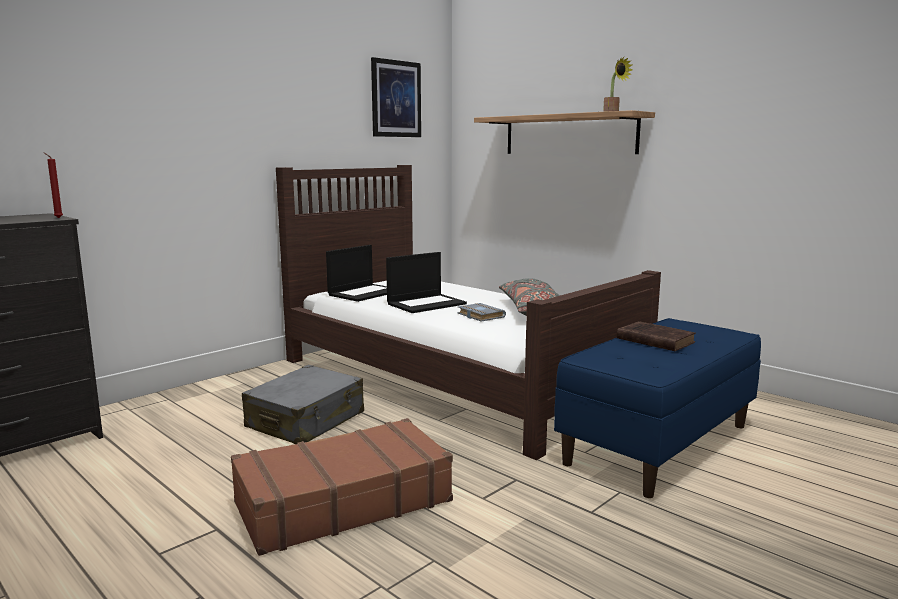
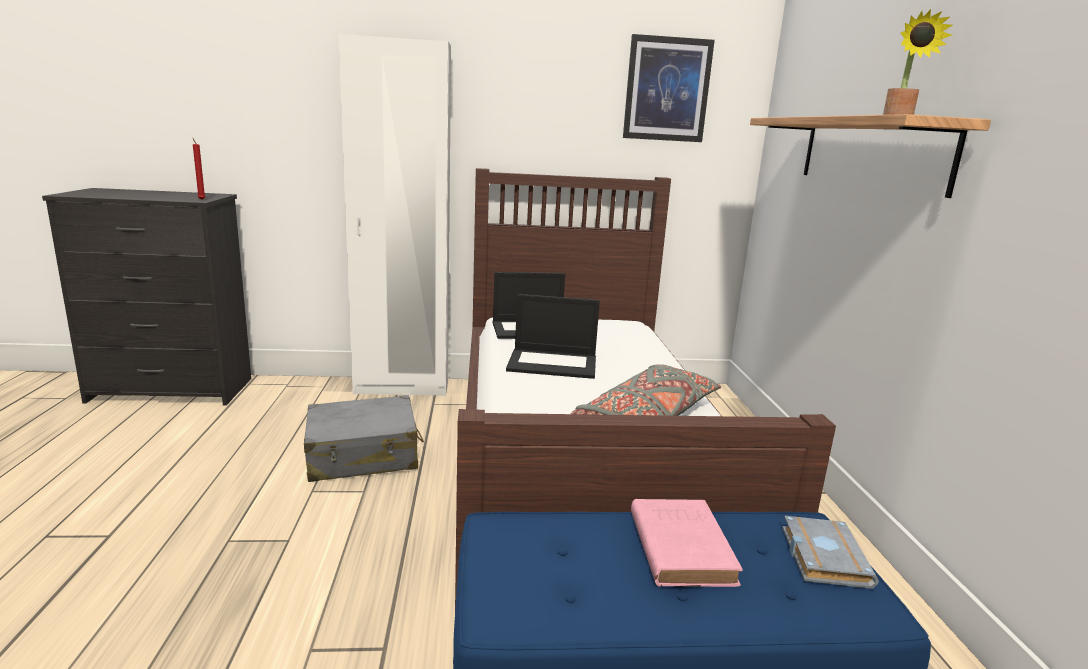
camera: 40 degrees right, 5 degrees up
brown suitcase [231,418,453,556] -> none
grey book [457,303,506,322] -> grey book moved to [782,516,879,589]
brown book [617,321,696,351] -> pink book [631,499,743,587]
none -> white wardrobe [338,34,451,396]

